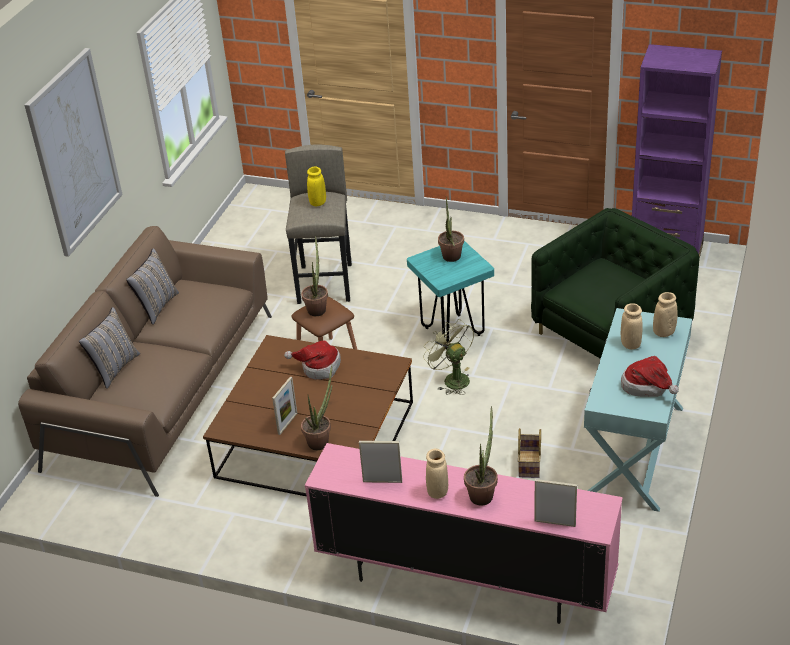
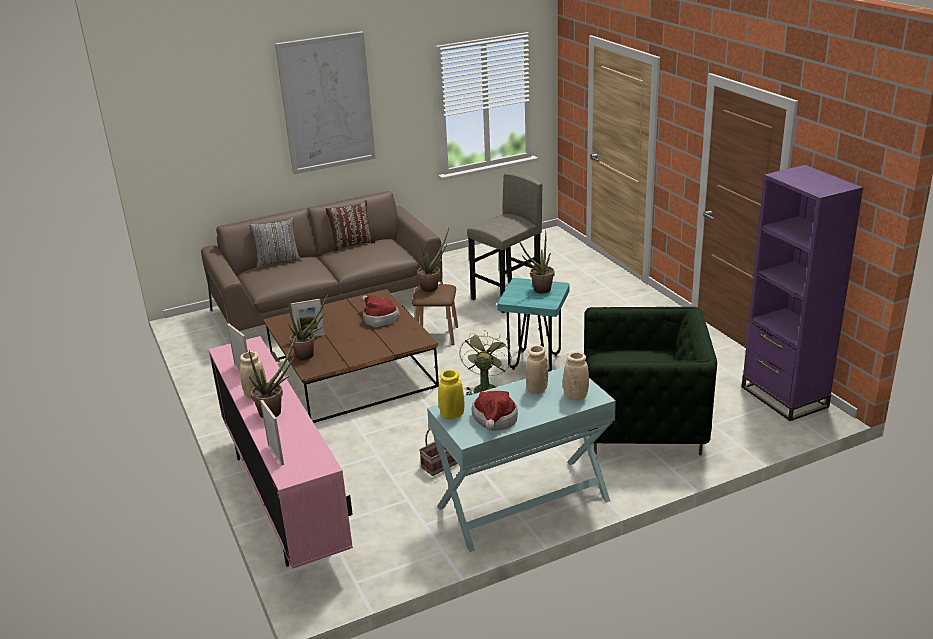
camera: 45 degrees right, 10 degrees down
grey pillow [126,248,179,325] -> brown pillow [325,200,375,251]
yellow vase [307,167,326,206] -> yellow vase moved to [438,370,465,419]

